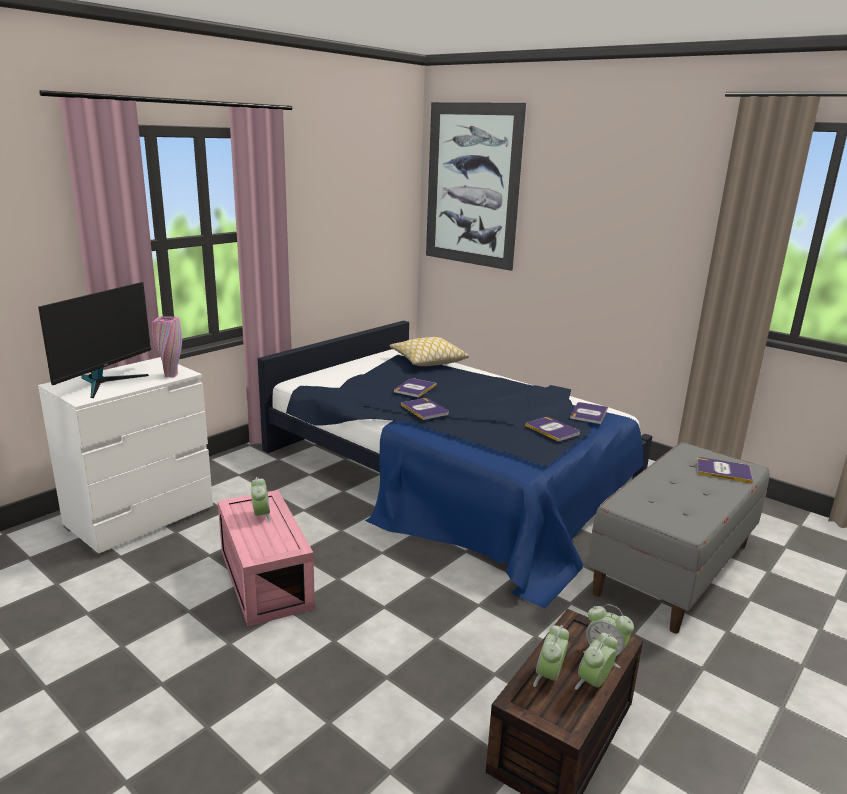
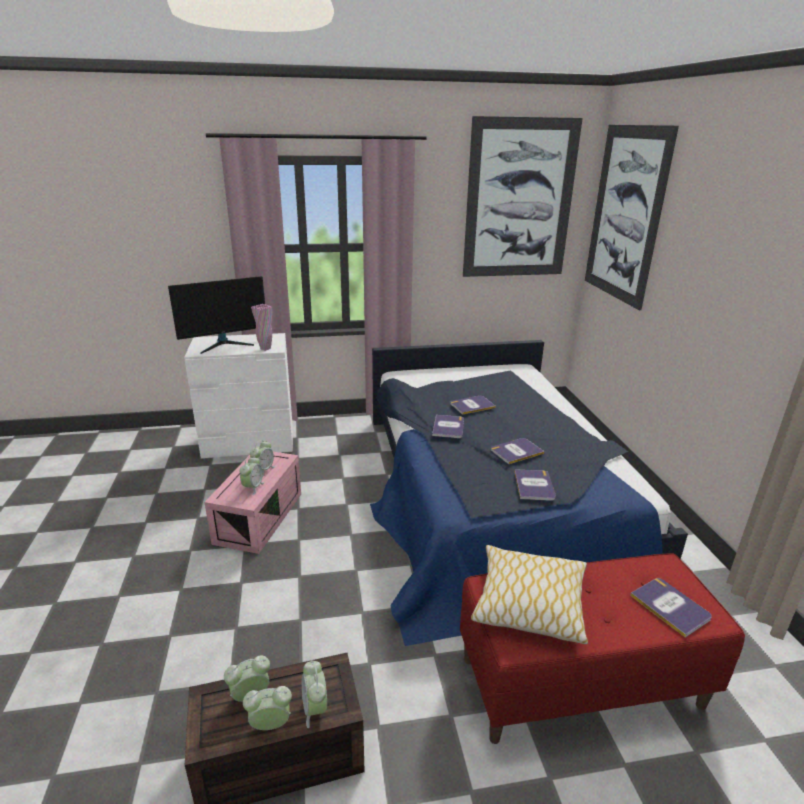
camera: 40 degrees right, 5 degrees up
pillow [389,337,470,366] -> pillow moved to [471,545,588,644]
book [570,402,608,424] -> book moved to [491,438,544,464]
grey bench [588,442,770,633] -> red bench [460,553,745,744]
none -> alarm clock [240,456,264,495]
none -> picture [463,116,583,277]

